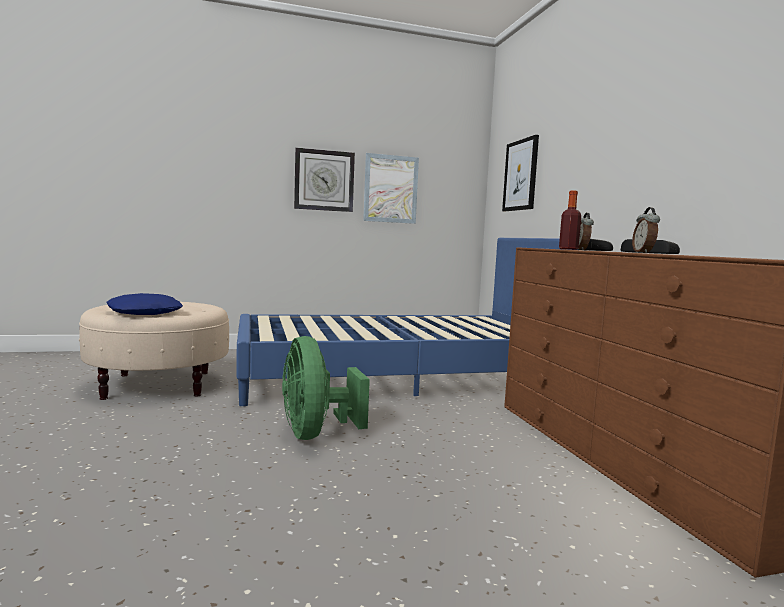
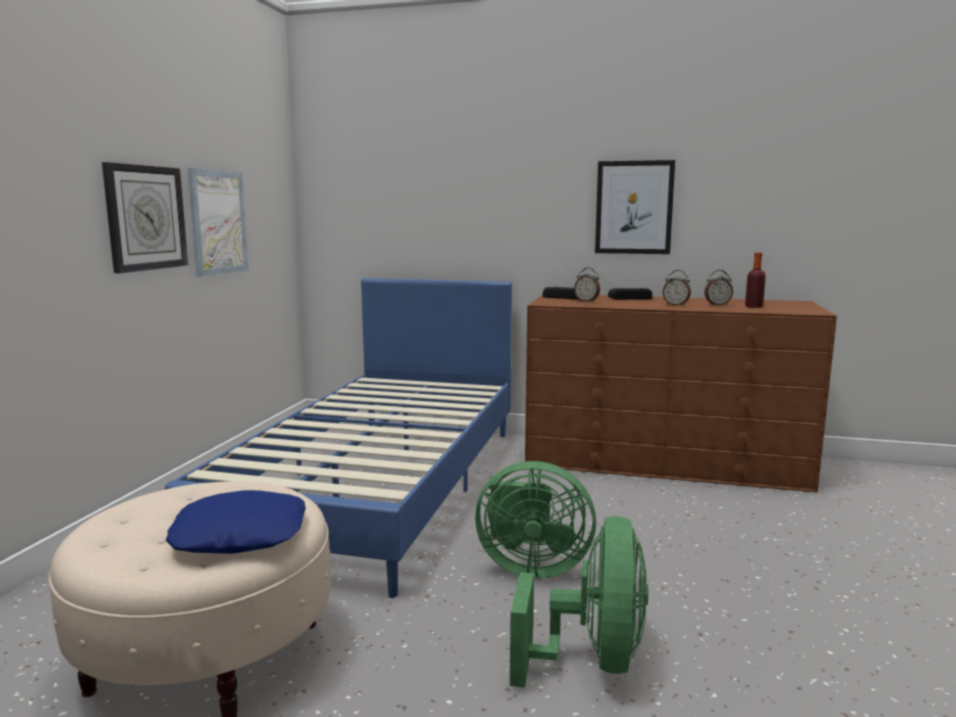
camera: 60 degrees left, 5 degrees up
picture [502,135,539,211] -> picture moved to [595,160,675,254]
bottle [559,191,581,250] -> bottle moved to [745,252,766,308]
none -> green fan [510,516,648,688]
none -> alarm clock [704,270,733,306]

